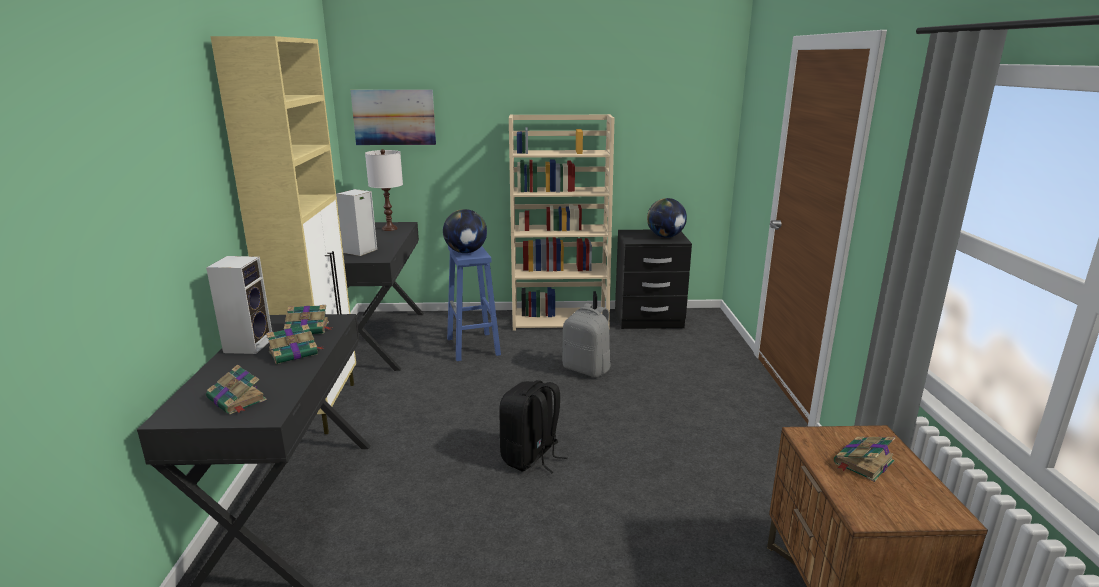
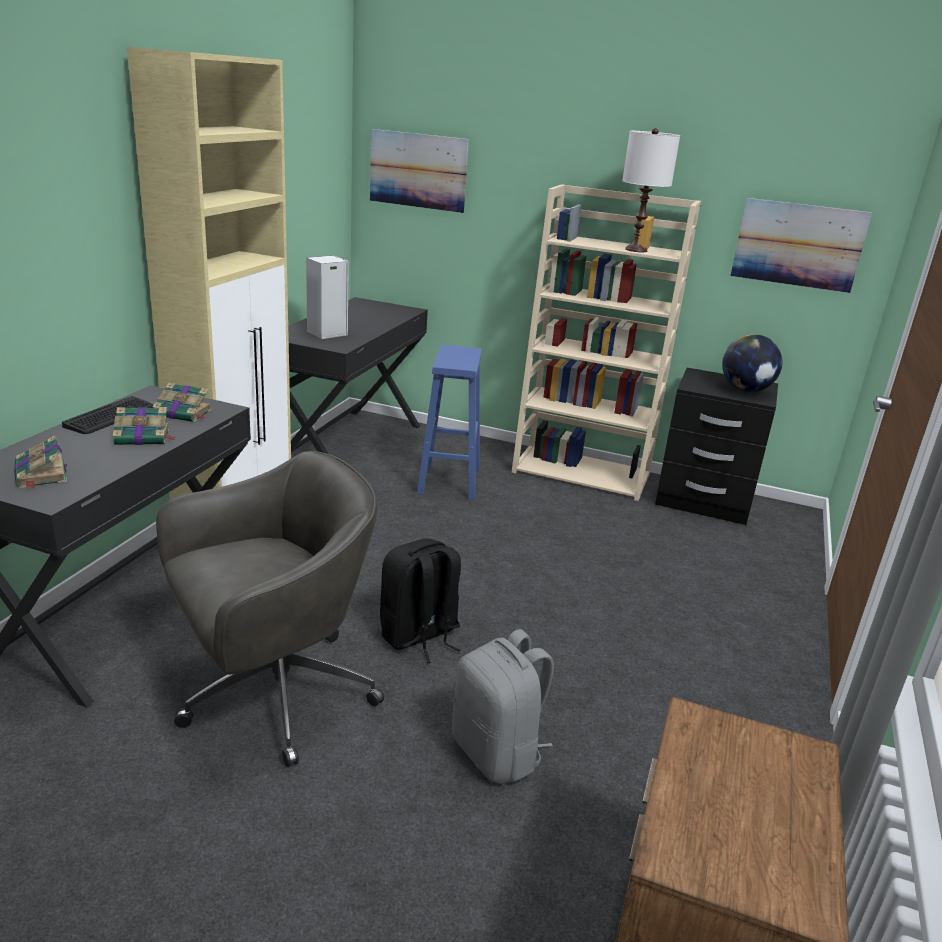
camera: 20 degrees right, 5 degrees up
speaker [206,256,272,354] -> keyboard [62,396,153,434]
white table lamp [365,149,403,231] -> white table lamp moved to [622,128,680,252]
globe [443,209,487,253] -> none
grey backpack [562,303,611,377] -> grey backpack moved to [452,629,554,783]
book [834,437,895,482] -> none
none -> grey office chair [156,451,384,767]
none -> picture [730,198,872,293]

